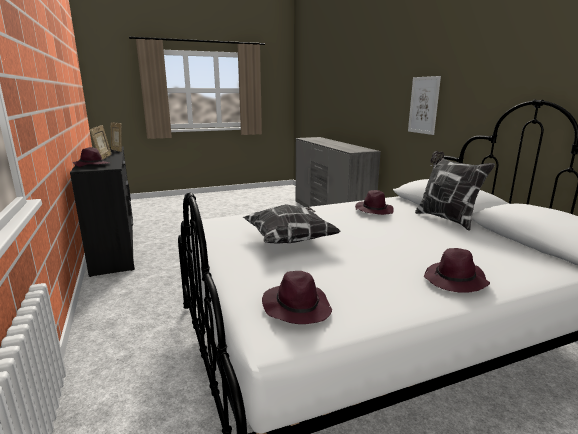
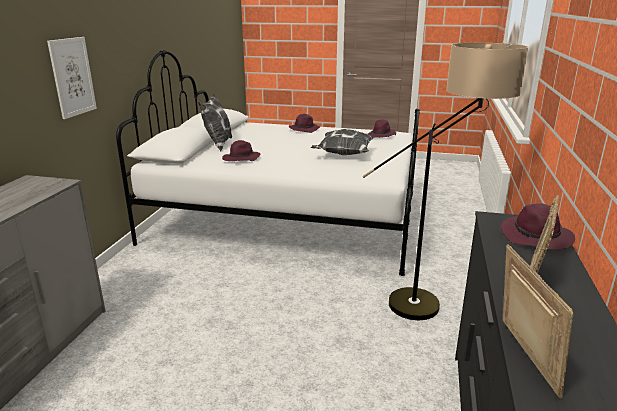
camera: 145 degrees left, 5 degrees up
none -> floor lamp [363,43,529,321]

